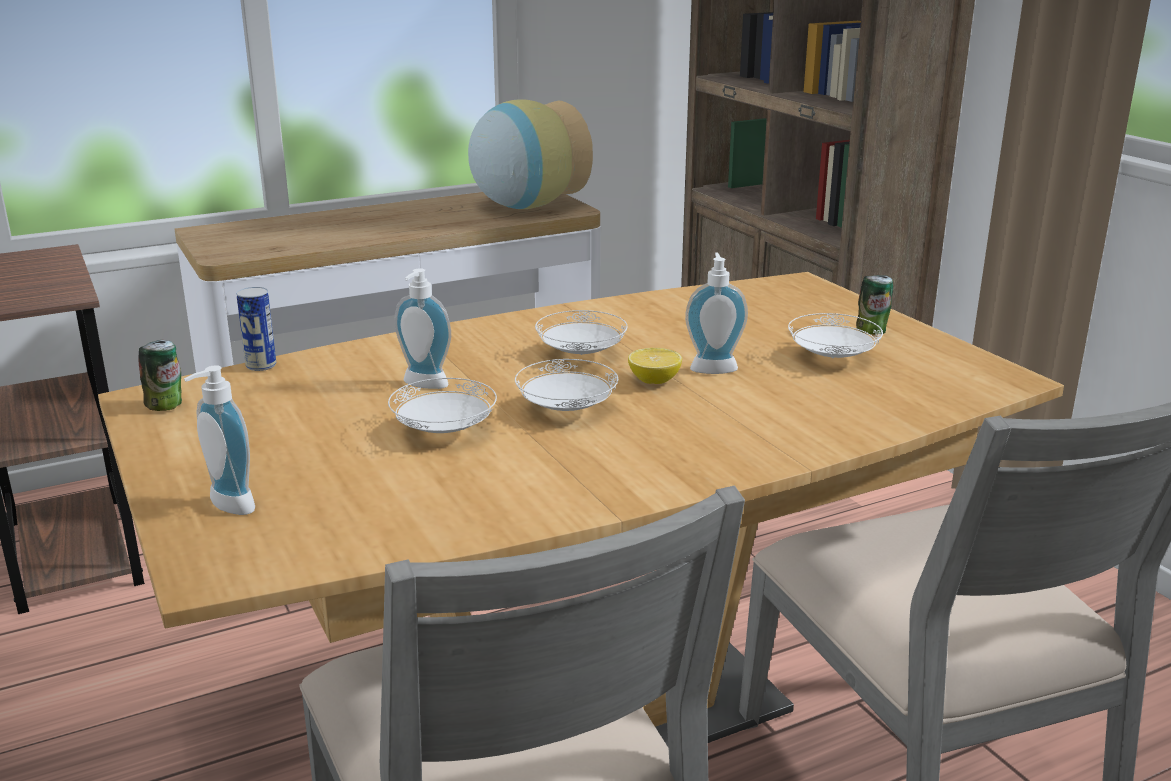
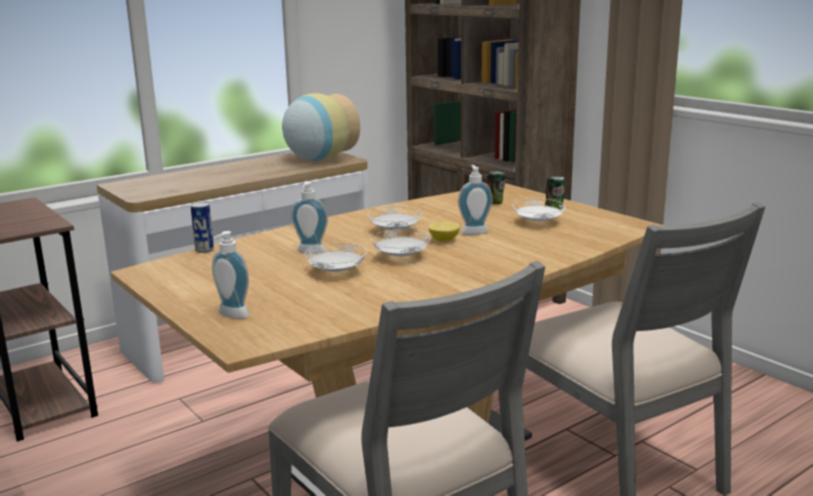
camera: 10 degrees left, 5 degrees down
can [138,340,182,411] -> can moved to [487,171,505,204]

